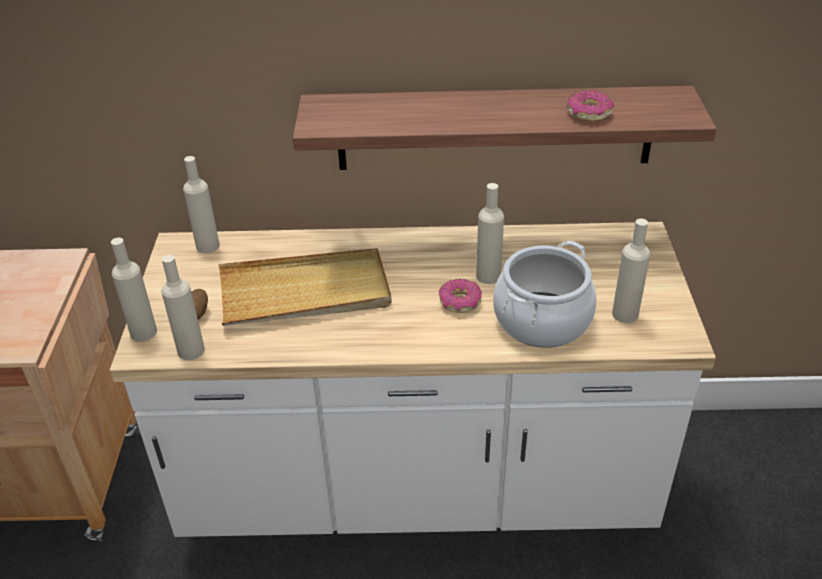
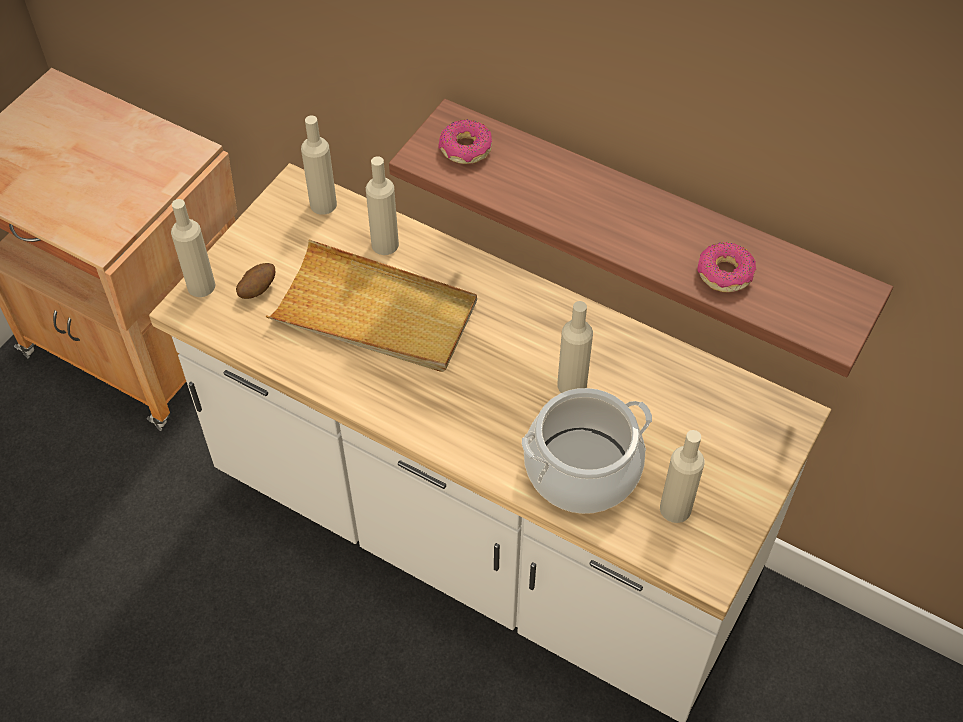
camera: 30 degrees right, 15 degrees up
beige bottle [161,255,205,360] -> beige bottle moved to [366,156,399,255]
donut [439,279,482,313] -> donut moved to [438,120,492,164]

